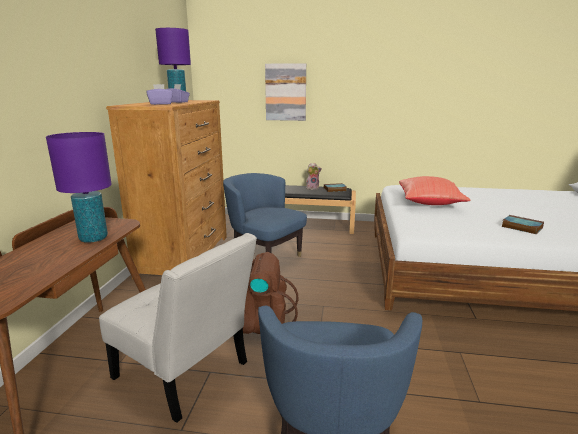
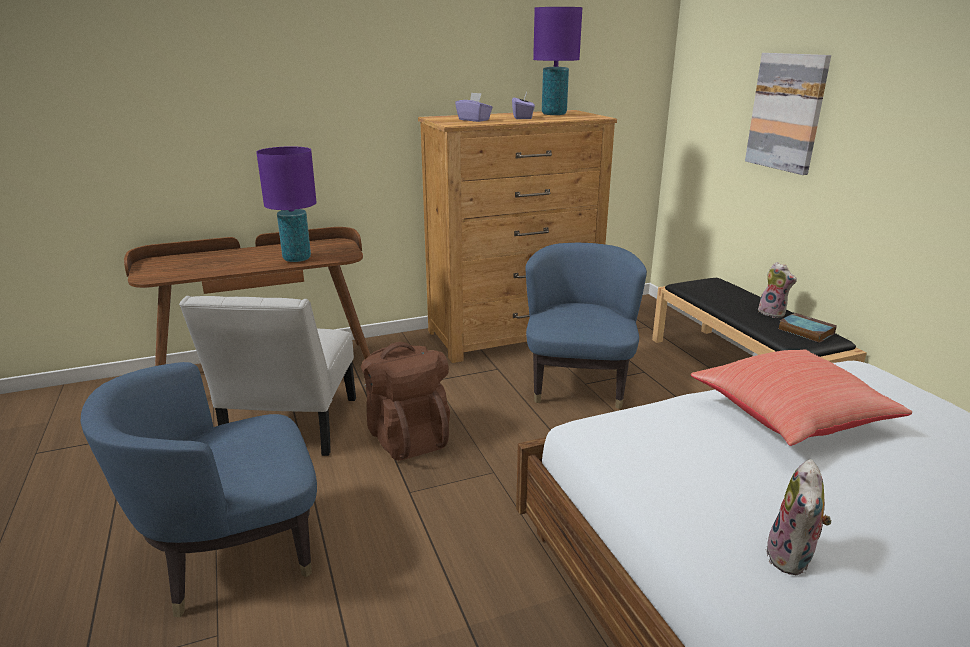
camera: 60 degrees right, 5 degrees up
book [501,215,544,234] -> plush toy [765,459,832,575]

